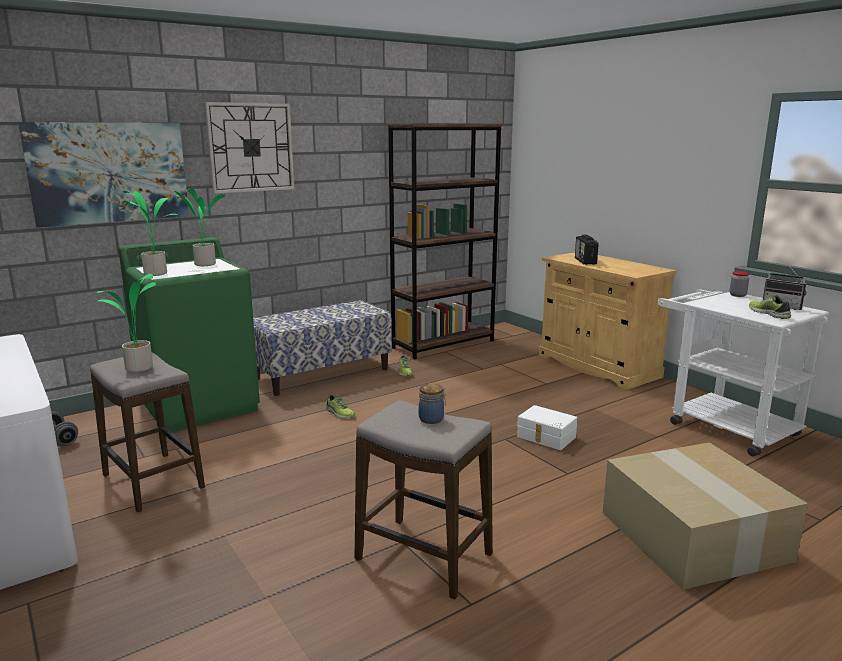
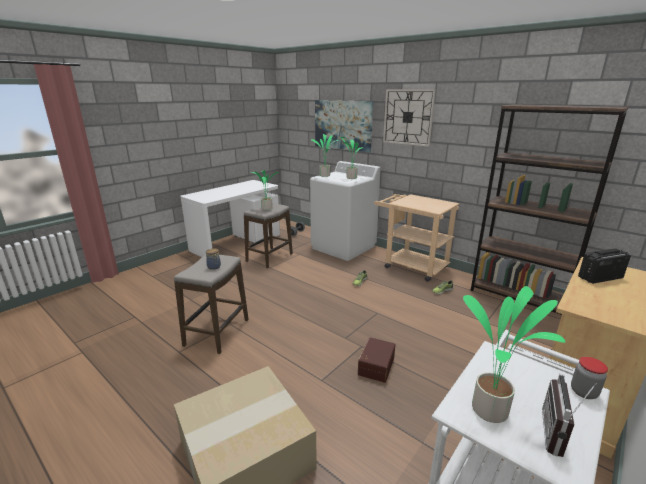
camera: 75 degrees right, 5 degrees up
green washing machine [118,237,260,432] -> white washing machine [310,161,380,261]
bench [253,300,392,396] -> beige cart [374,194,459,282]
white storage box [517,405,577,450] -> brown storage box [358,337,395,383]
shoe [749,295,791,319] -> potted plant [463,286,566,423]

